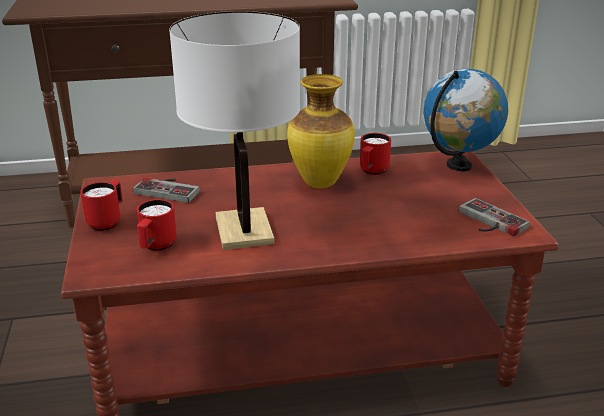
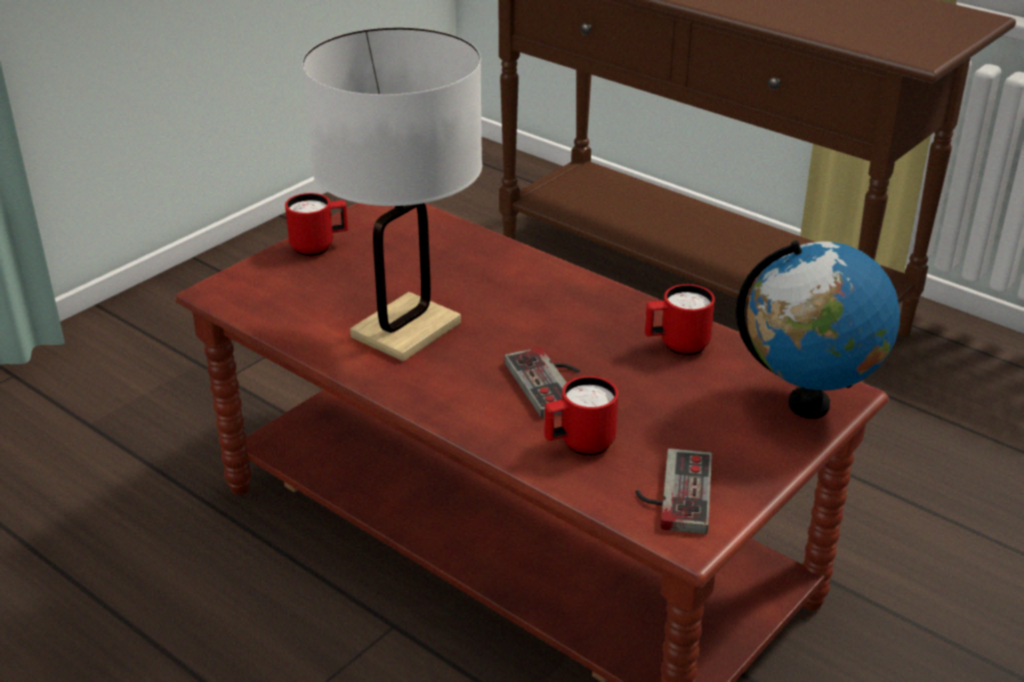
camera: 50 degrees right, 5 degrees up
game controller [133,178,200,203] -> game controller moved to [505,347,580,418]
red mug [137,199,177,251] -> red mug moved to [544,376,618,456]
vase [287,74,355,188] -> none

